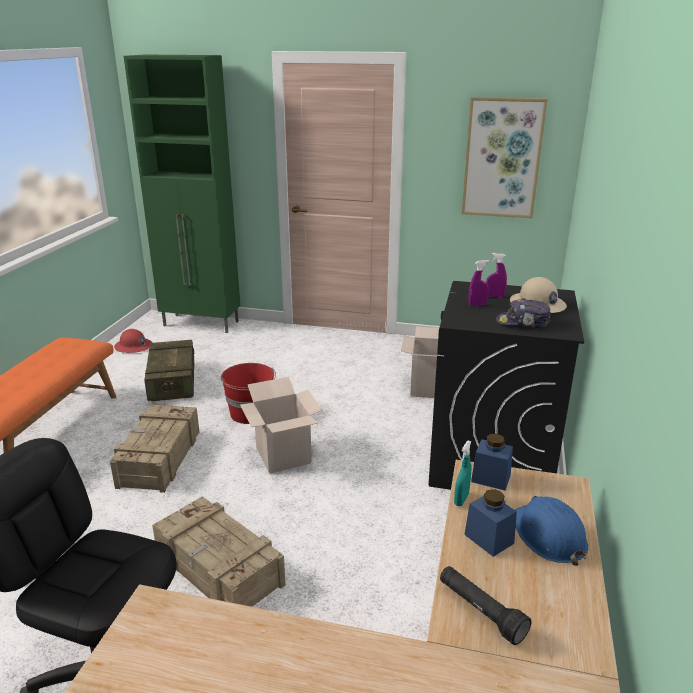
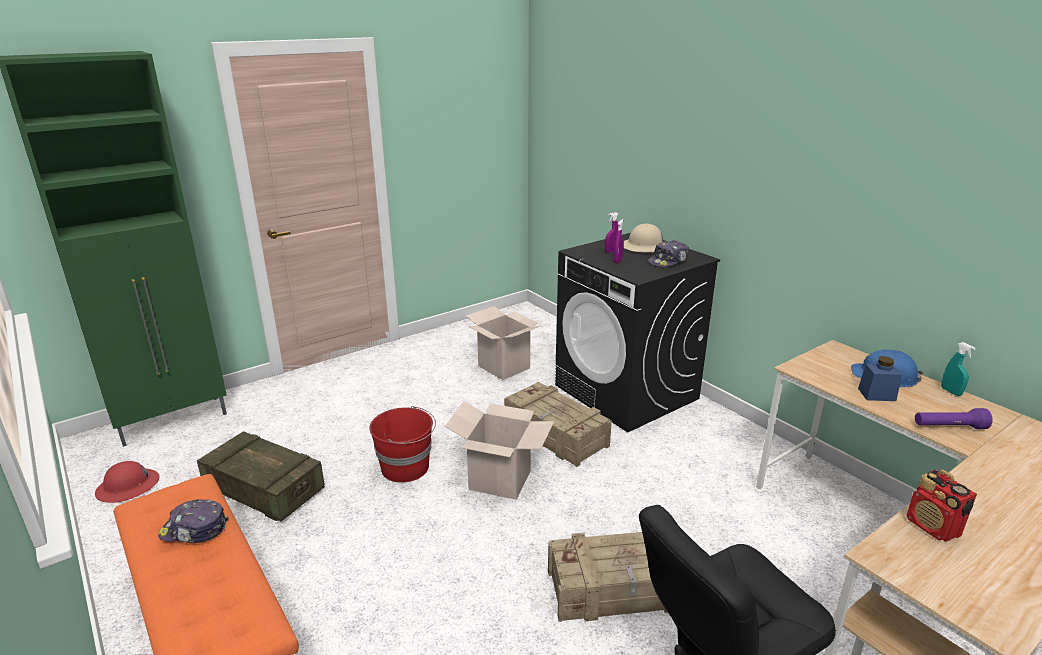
camera: 50 degrees left, 0 degrees up
crate [110,405,199,493] -> crate moved to [504,382,612,467]
black flashlight [440,566,531,645] -> purple flashlight [915,408,993,429]
turquoise spray bottle [454,440,471,506] -> turquoise spray bottle moved to [941,342,976,396]
picture [462,97,548,218] -> none
blue jar [471,434,513,490] -> none
none -> cap [158,499,229,543]
none -> radio [906,469,977,542]

